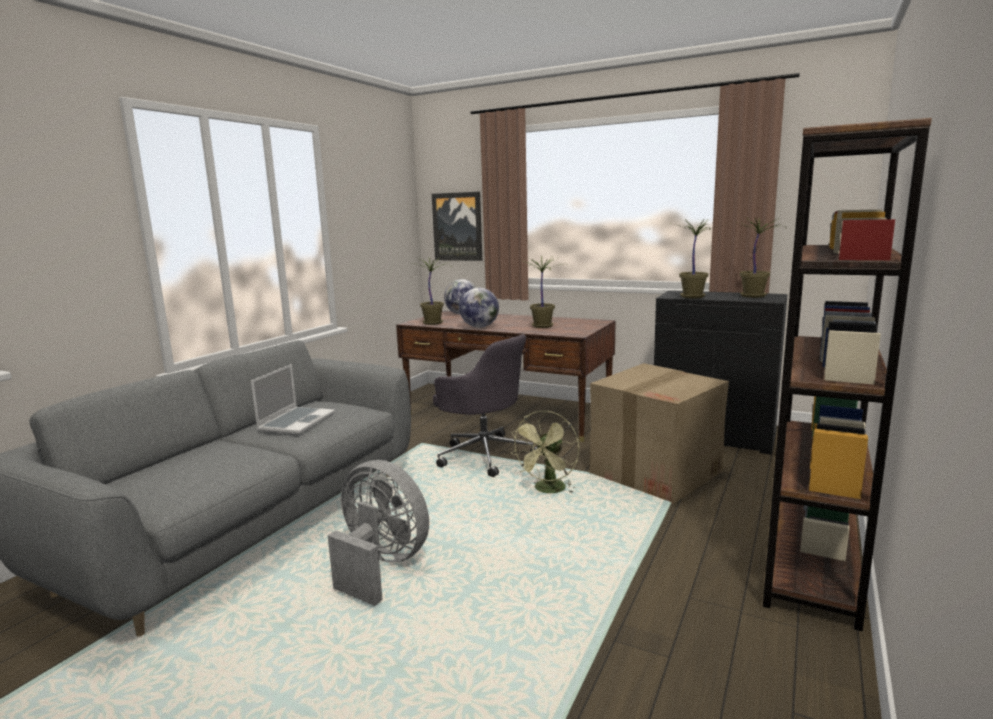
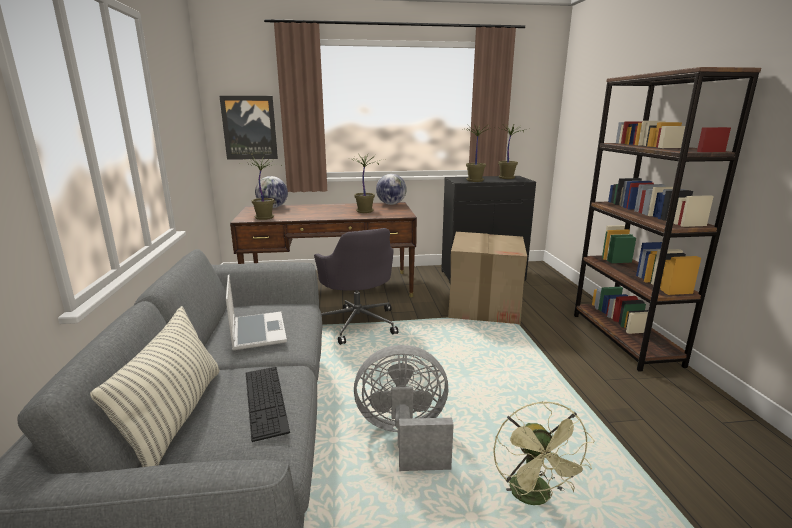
camera: 35 degrees left, 5 degrees up
grey office chair [433,334,538,477] -> grey office chair turned 60 degrees clockwise [314,228,398,345]
globe [459,288,499,328] -> globe moved to [376,174,407,205]
green fan [510,410,579,493] -> green fan moved to [493,401,594,505]
none -> pillow [90,306,220,467]
none -> keyboard [246,367,290,442]

